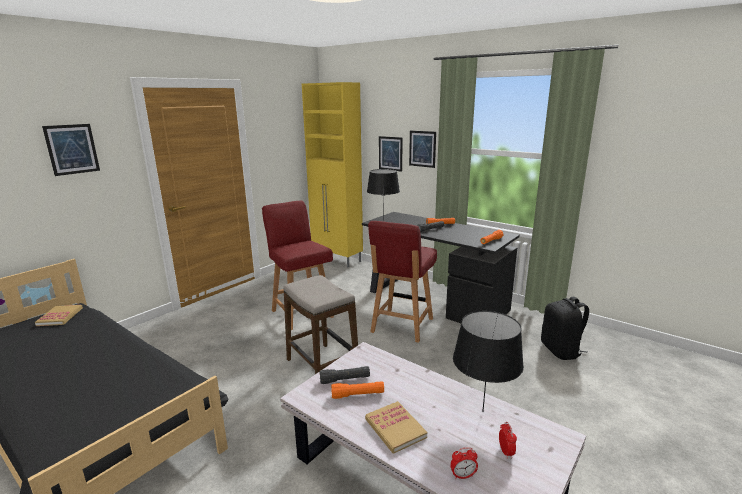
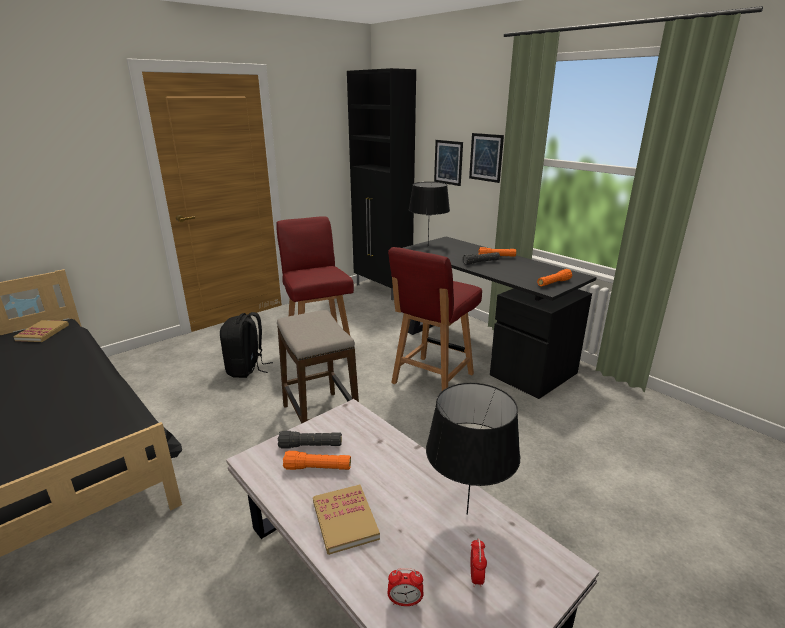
camera: 10 degrees right, 5 degrees up
picture [42,124,100,176] -> none
yellow cabinet [302,82,363,268] -> black cabinet [347,68,416,300]
black backpack [541,297,589,360] -> black backpack moved to [220,312,273,378]

